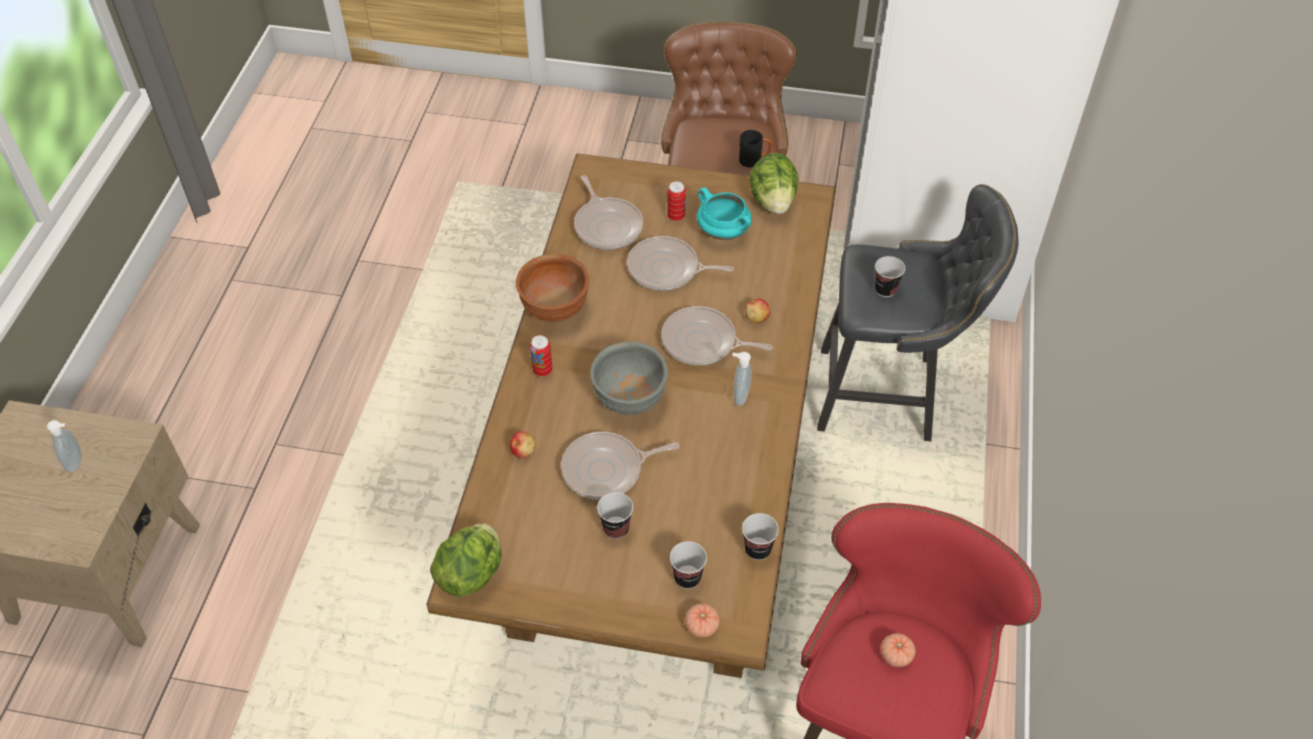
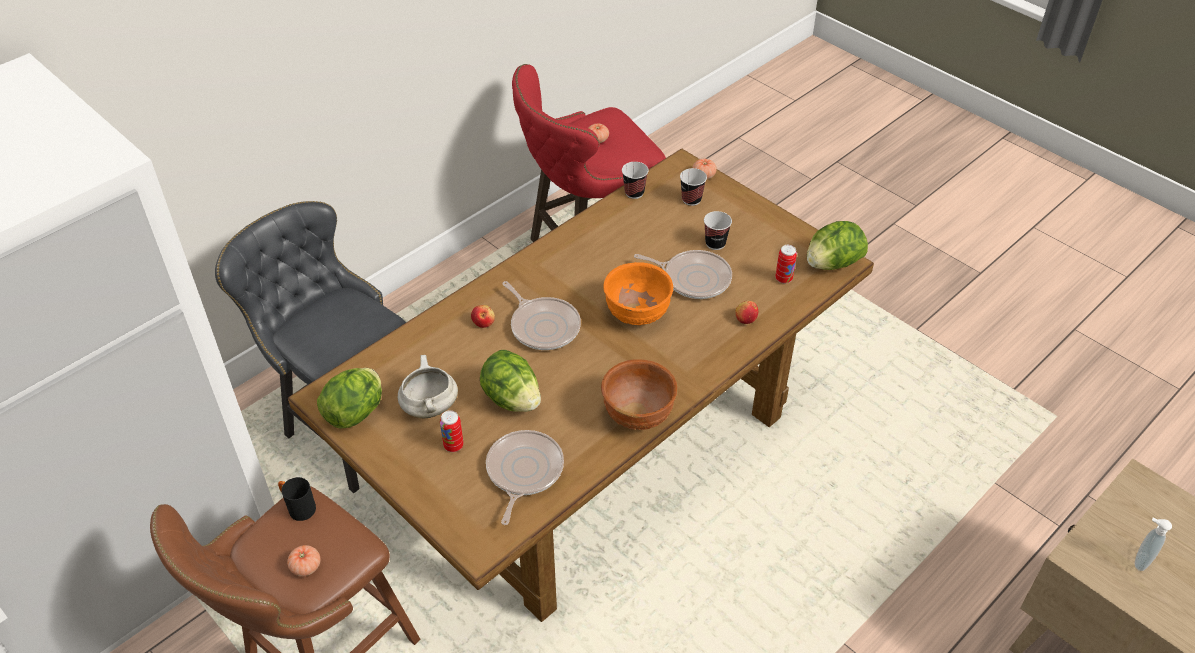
camera: 145 degrees left, 5 degrees down
can [530,335,552,377] -> can moved to [775,245,797,284]
grey bowl [590,342,668,415] -> orange bowl [603,262,673,325]
frying pan [627,236,734,291] -> lettuce [480,350,541,412]
turquoise cooking pot [697,187,752,240] -> white cooking pot [398,355,458,418]
soap dispenser [732,352,752,406] -> none
cup [875,256,905,297] -> none
none -> tomato [287,545,321,576]

